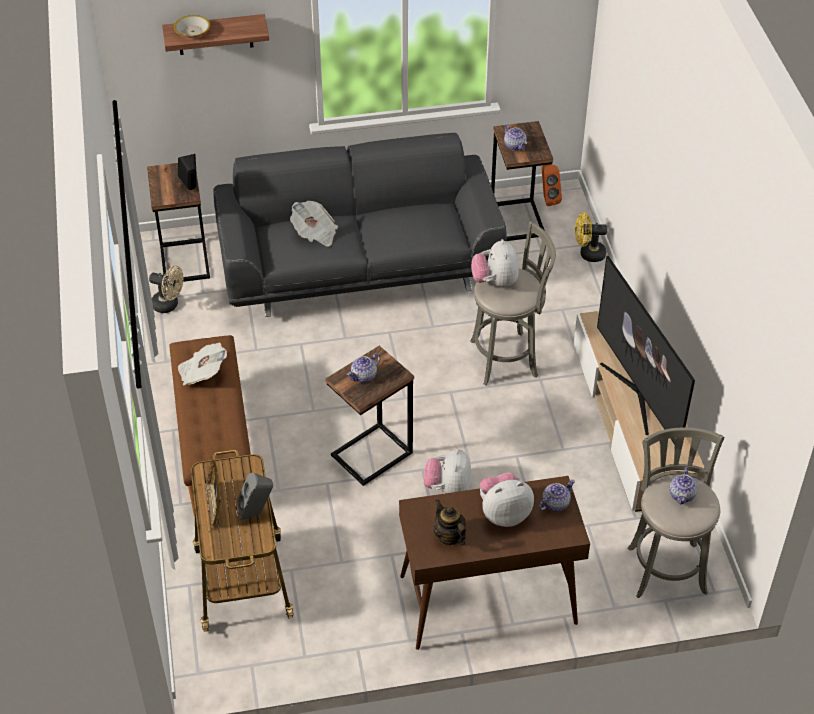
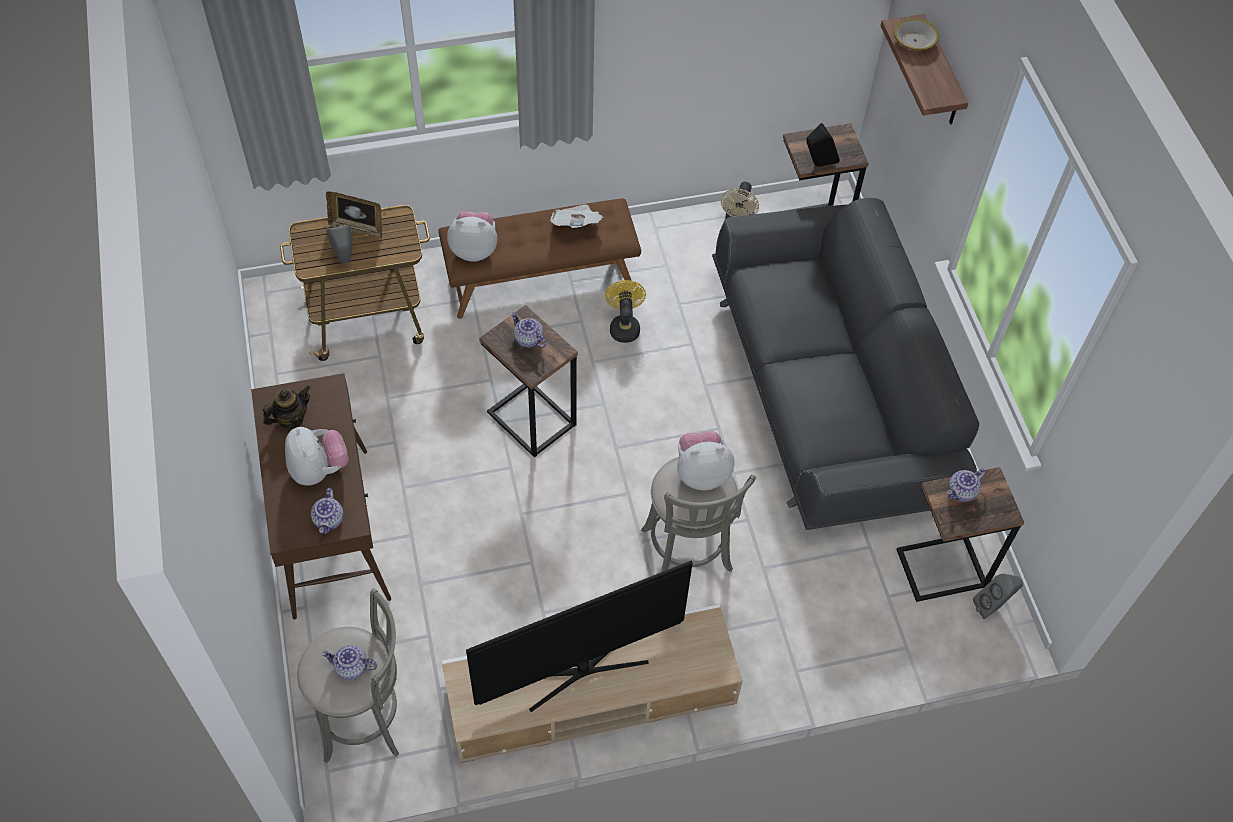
camera: 85 degrees right, 10 degrees up
picture frame [206,457,221,528] -> picture frame turned 150 degrees counterclockwise [326,191,382,239]
newspaper [290,201,338,247] -> none
plush toy [424,449,472,493] -> plush toy moved to [447,211,497,262]
teapot [539,479,575,512] -> teapot turned 45 degrees clockwise [311,488,344,534]
orange speaker [542,165,562,206] -> grey speaker [973,574,1023,619]
yellow fan [575,212,607,262] -> yellow fan moved to [605,280,646,343]

